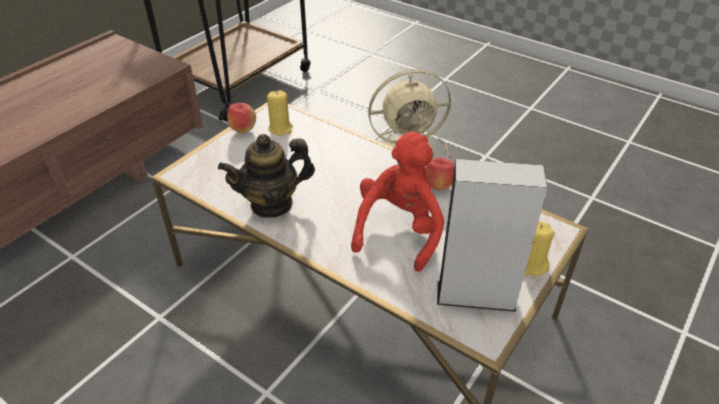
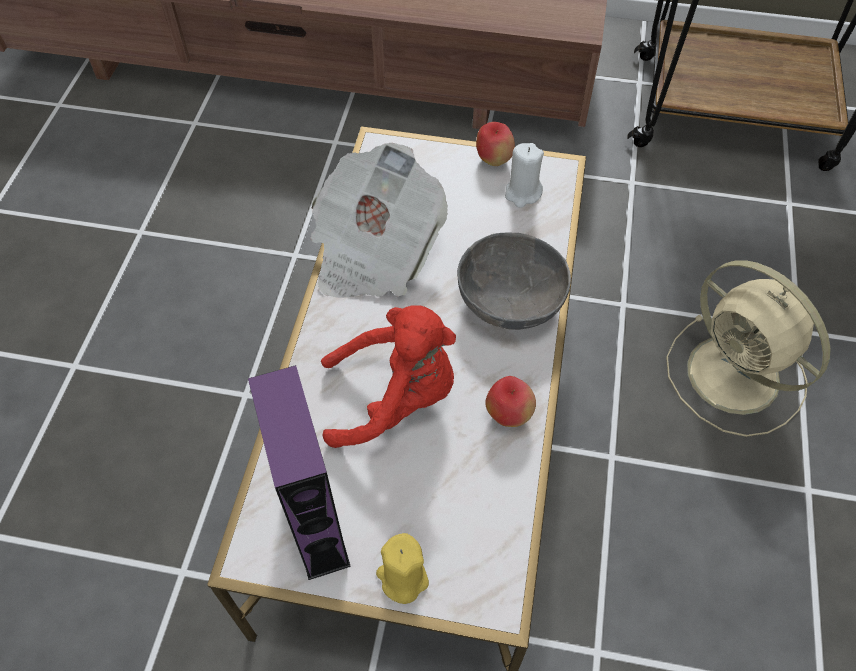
camera: 65 degrees right, 15 degrees up
teapot [218,134,315,218] -> newspaper [311,143,448,298]
yellow candle [267,90,293,136] -> white candle [505,143,544,208]
grey speaker [437,159,548,312] -> purple speaker [248,365,351,580]
none -> grey bowl [457,232,571,330]

